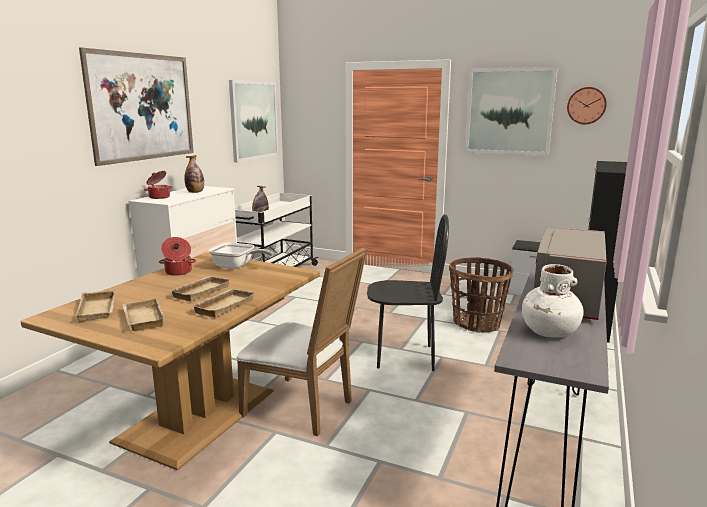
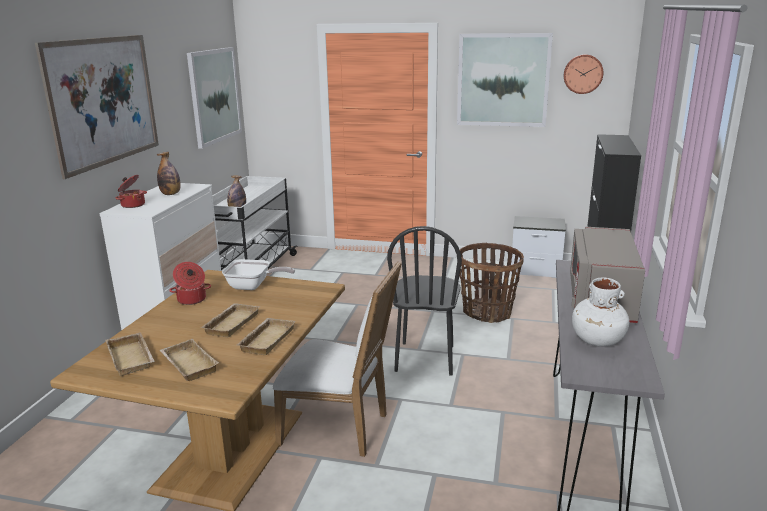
camera: 10 degrees left, 5 degrees up
black chair [367,214,449,371] -> black chair turned 105 degrees clockwise [387,226,462,376]

